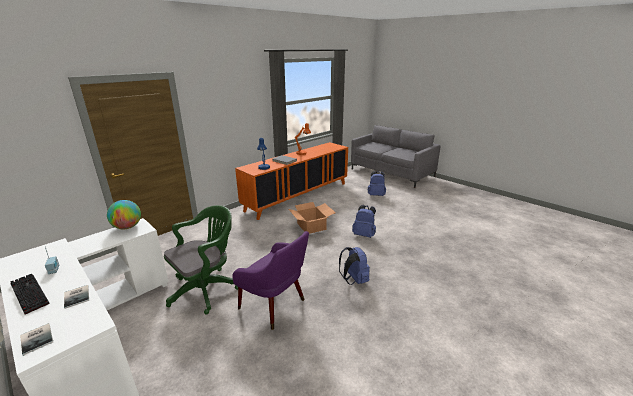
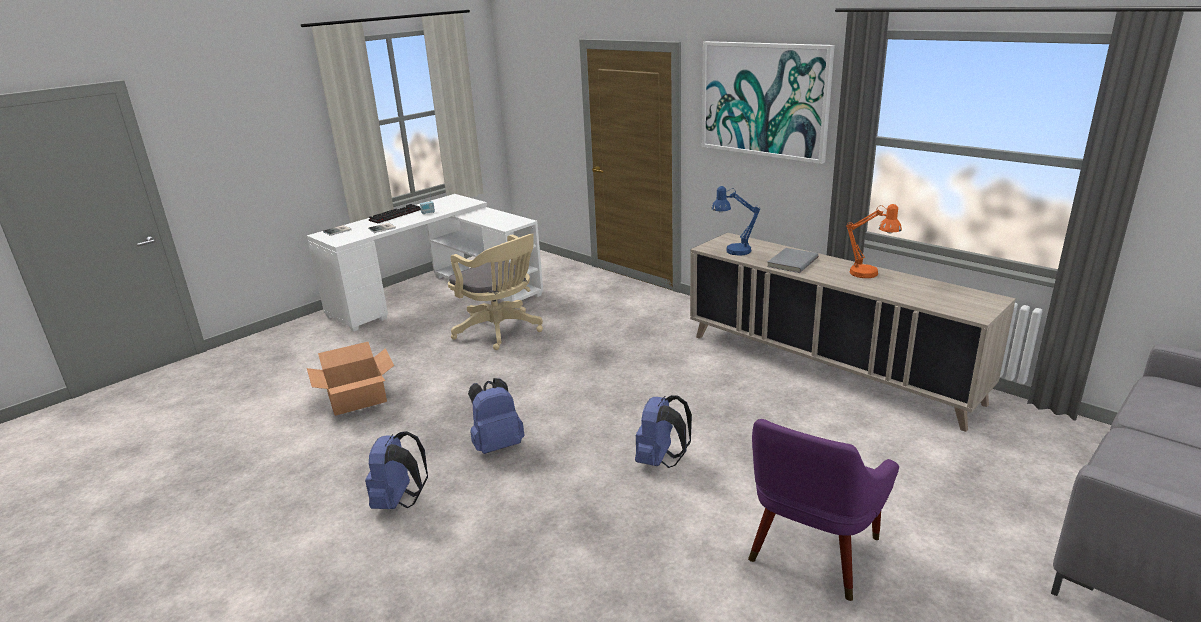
camera: 90 degrees right, 0 degrees up
globe [107,200,141,229] -> none
green office chair [164,205,238,315] -> beige office chair [448,234,543,350]
purple armchair [232,231,309,330] -> purple armchair moved to [748,419,899,601]
orange cabinet [235,142,348,220] -> beige cabinet [690,233,1016,432]
cardboard box [289,202,336,234] -> cardboard box moved to [307,342,394,416]
blue backpack [368,171,386,196] -> blue backpack moved to [365,431,428,509]
none -> picture [702,41,835,164]

